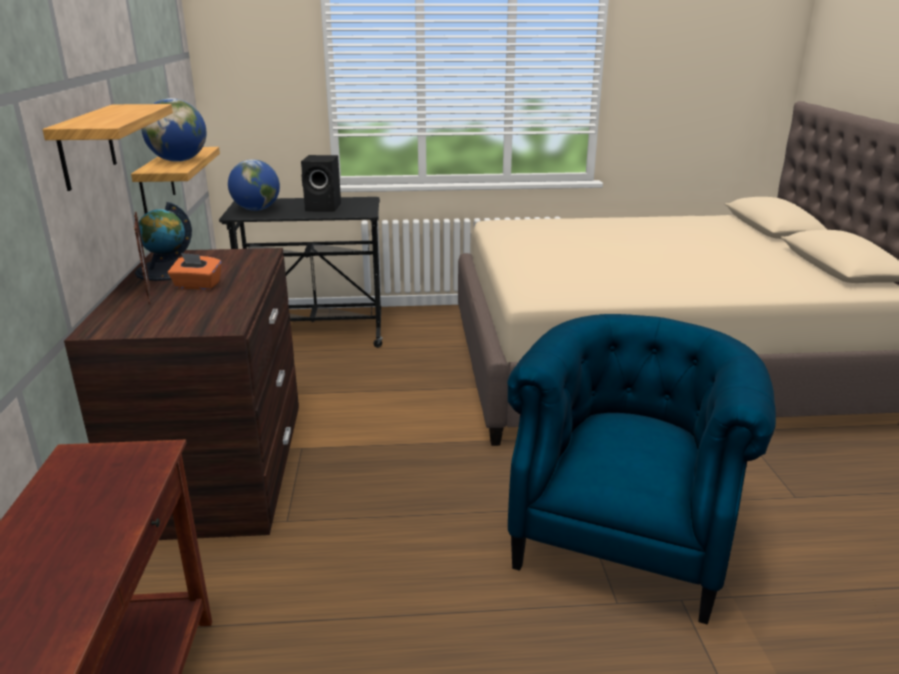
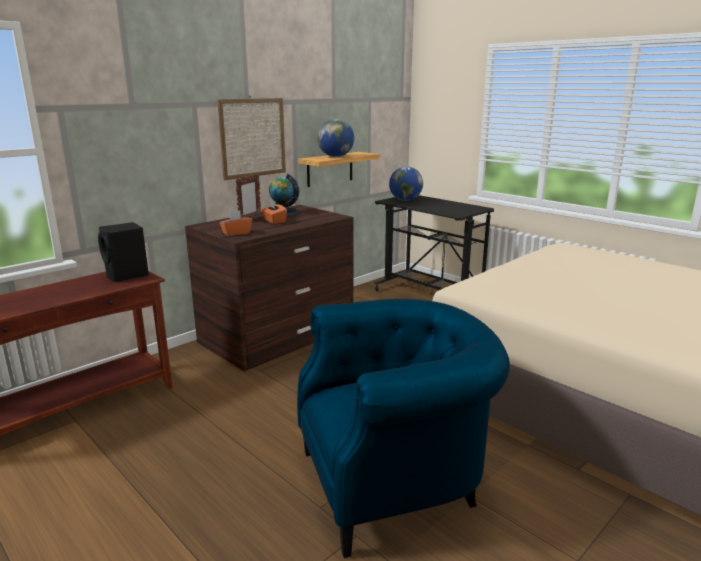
camera: 50 degrees right, 5 degrees down
shelf [43,104,173,191] -> picture [217,96,286,180]
black speaker [301,155,341,212] -> black speaker moved to [98,222,149,282]
none -> orange tissue box [219,210,252,236]

